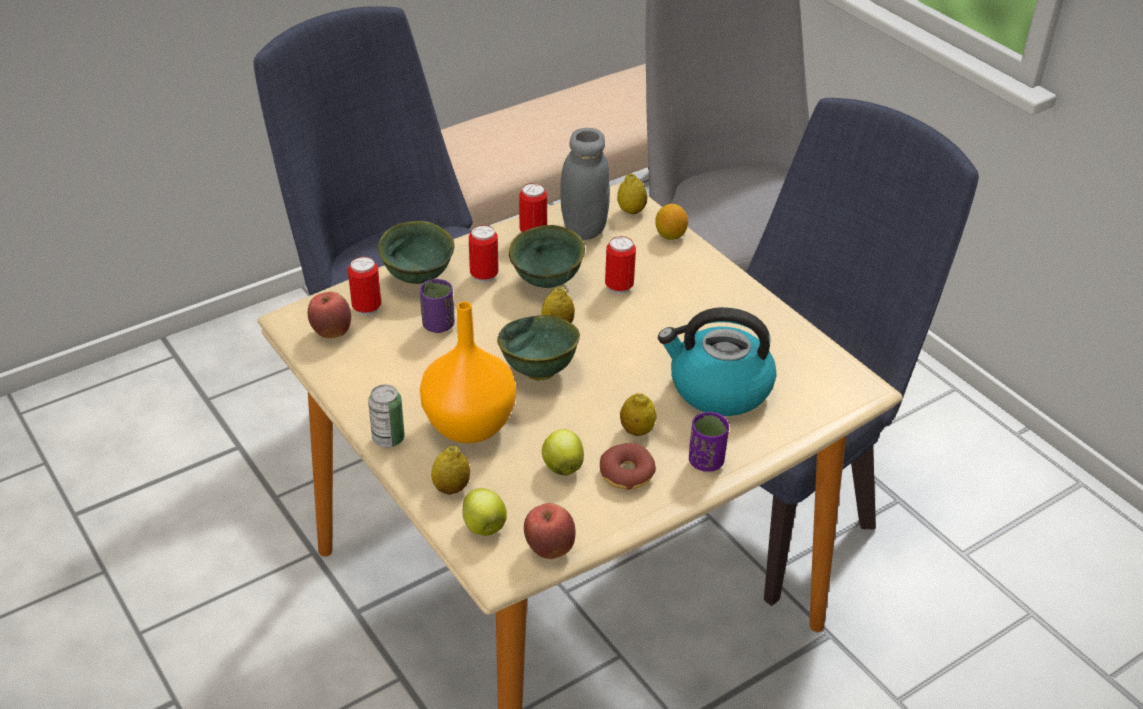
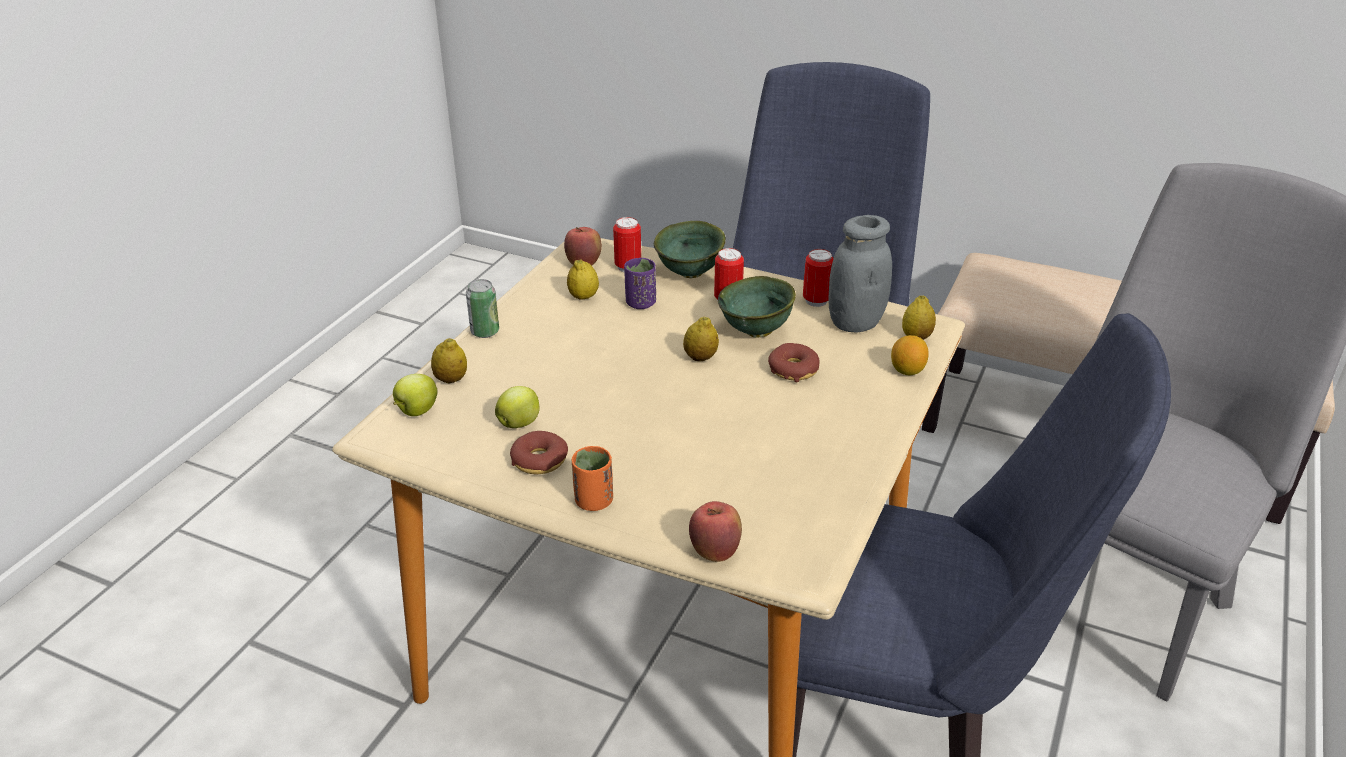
camera: 60 degrees right, 5 degrees down
orange vase [420,301,516,444] -> none
green bowl [497,315,580,381] -> none
apple [524,503,576,559] -> apple moved to [689,501,742,562]
can [605,236,636,294] -> donut [768,343,820,382]
lemon [620,393,656,436] -> lemon moved to [567,259,599,300]
kettle [658,307,776,416] -> none
purple cup [689,412,729,472] -> orange cup [572,446,613,511]

